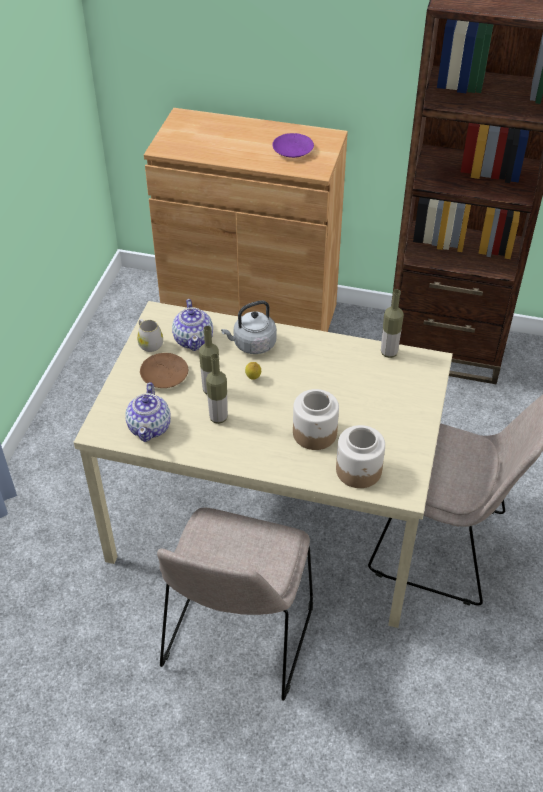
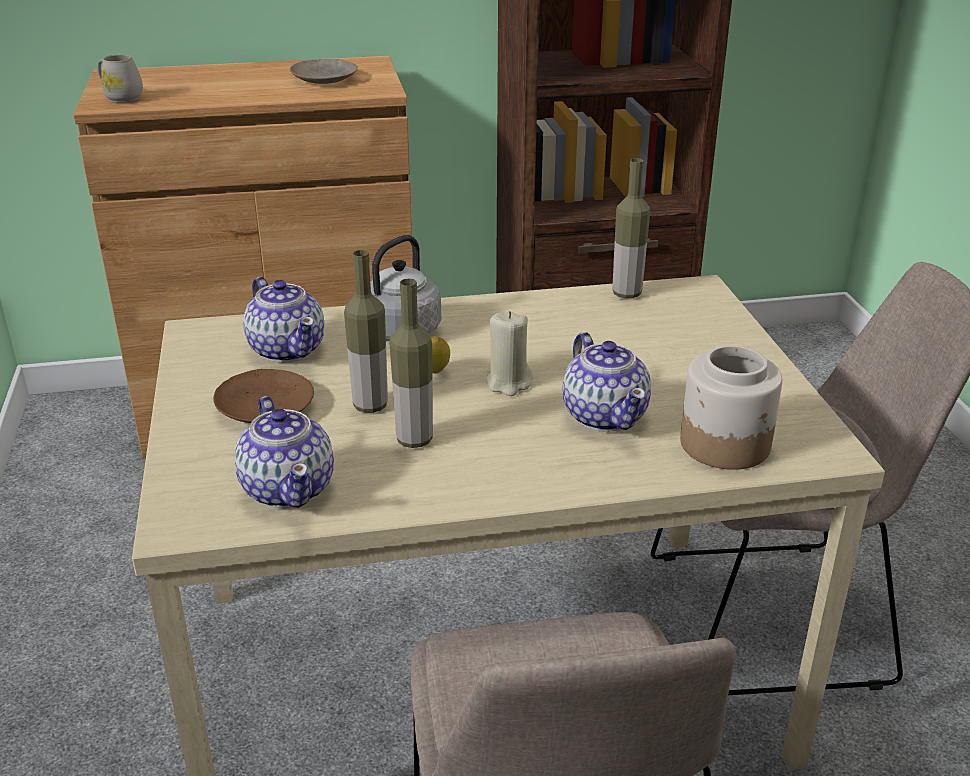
camera: 25 degrees left, 15 degrees down
white mug [137,319,163,352] -> white mug moved to [97,54,143,103]
purple plate [272,133,314,158] -> beige plate [290,59,358,84]
jar [293,389,339,450] -> teapot [563,332,651,432]
none -> beige candle [486,311,533,396]

